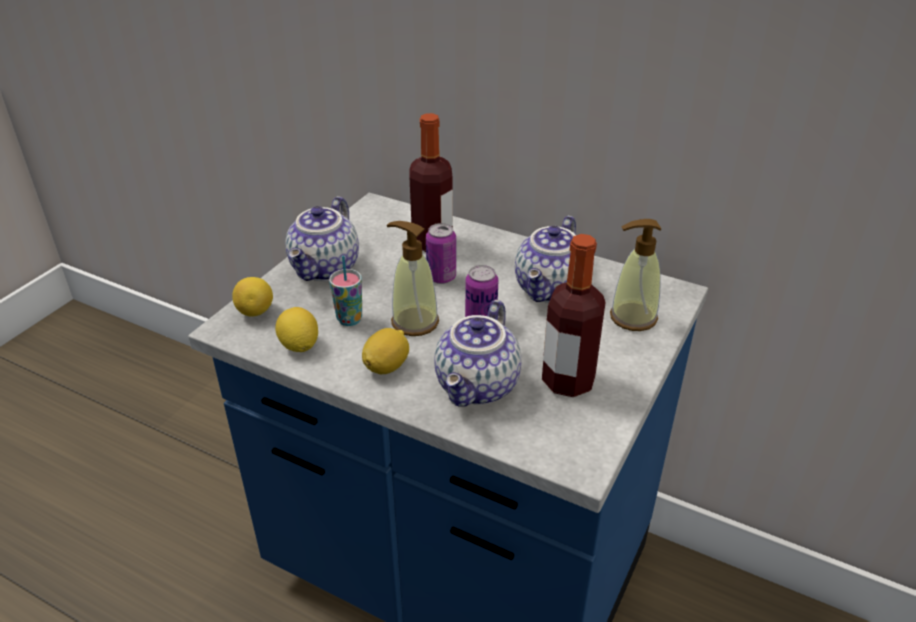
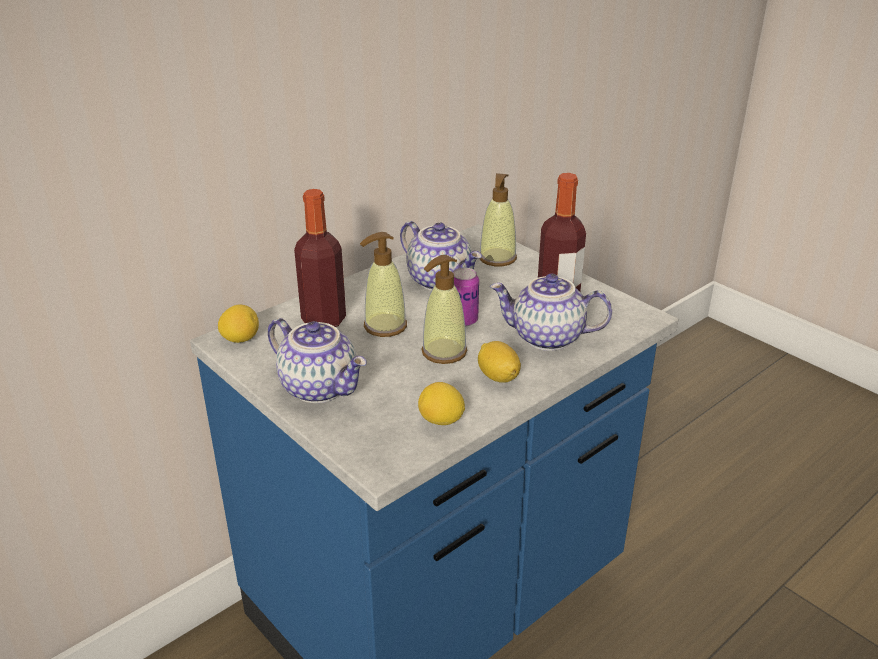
camera: 70 degrees left, 5 degrees down
lemon [232,277,273,317] -> lemon moved to [218,305,259,343]
cup [329,256,362,326] -> none
can [426,223,456,284] -> soap dispenser [360,232,407,337]
teapot [434,300,521,407] -> teapot turned 150 degrees clockwise [490,274,612,351]

